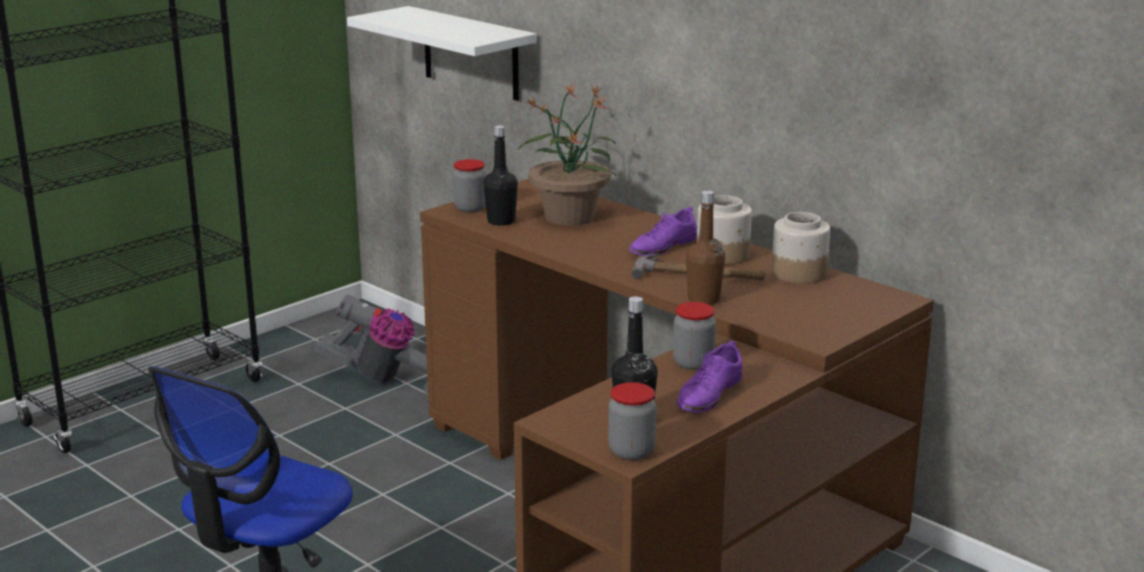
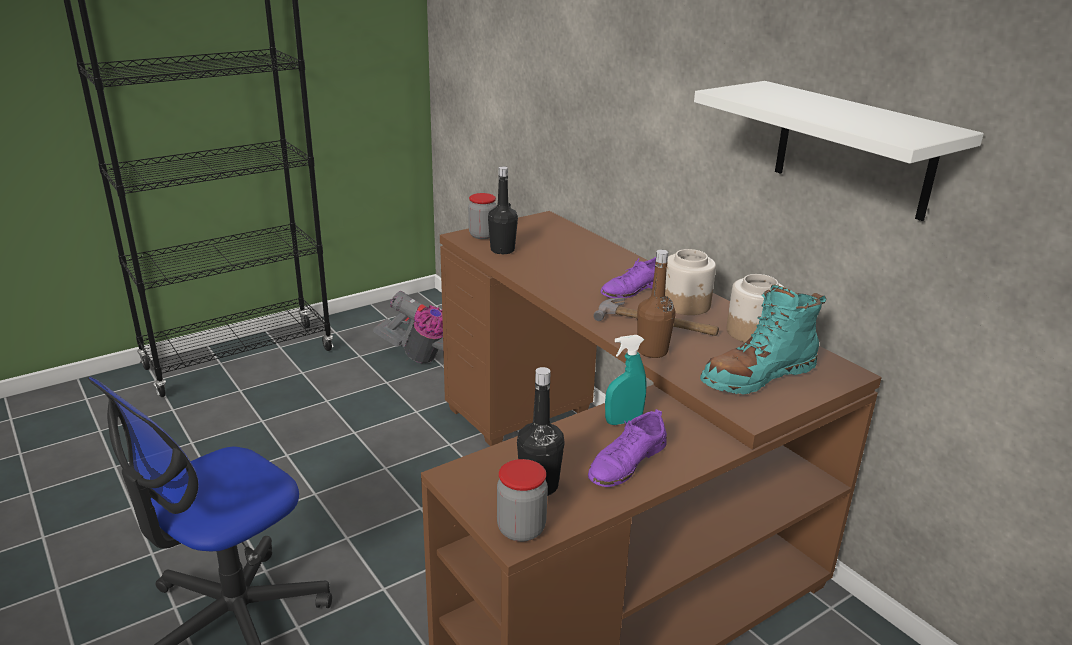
camera: 10 degrees right, 5 degrees up
white shelf [347,6,537,101] -> white shelf moved to [694,81,984,221]
potted plant [518,82,616,226] -> none
jar [673,302,716,370] -> turquoise spray bottle [605,335,647,425]
none -> turquoise boot [700,285,826,395]

